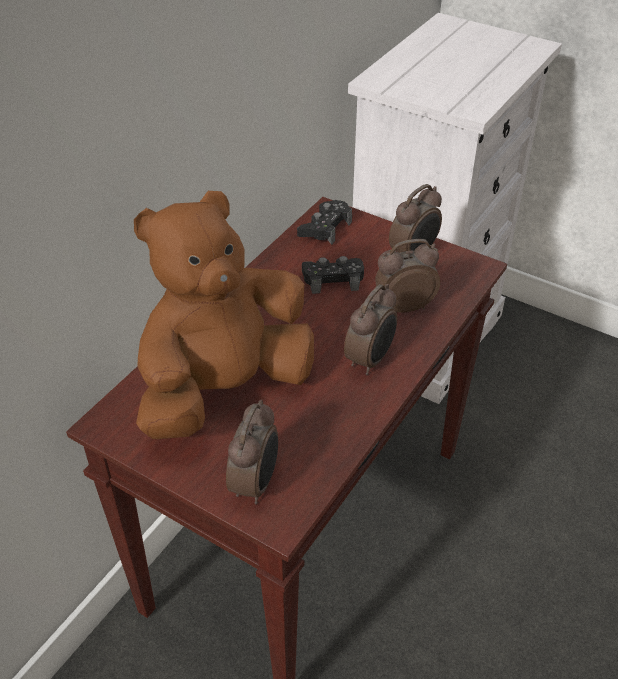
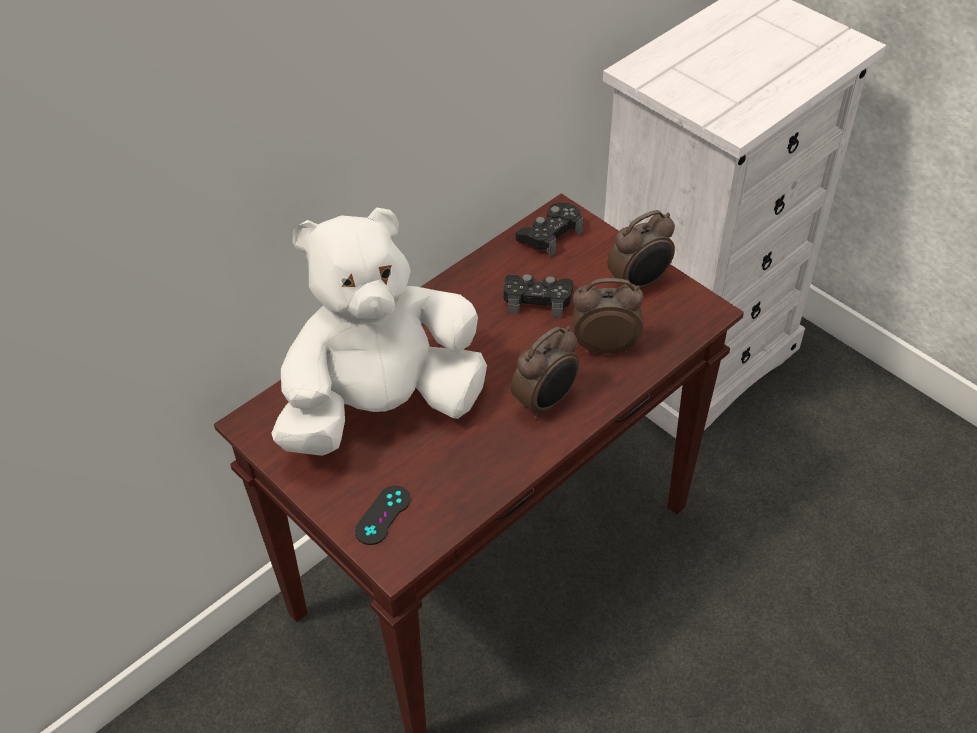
camera: 15 degrees right, 5 degrees up
brown plush toy [134,191,314,439] -> white plush toy [271,207,487,456]
alarm clock [226,400,278,505] -> black game controller [355,486,410,545]

